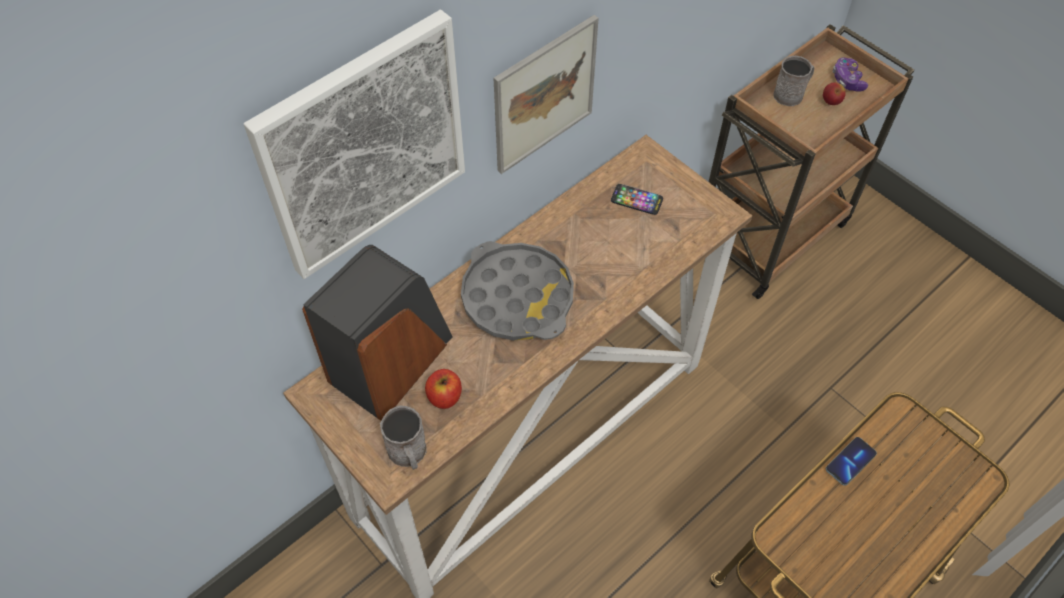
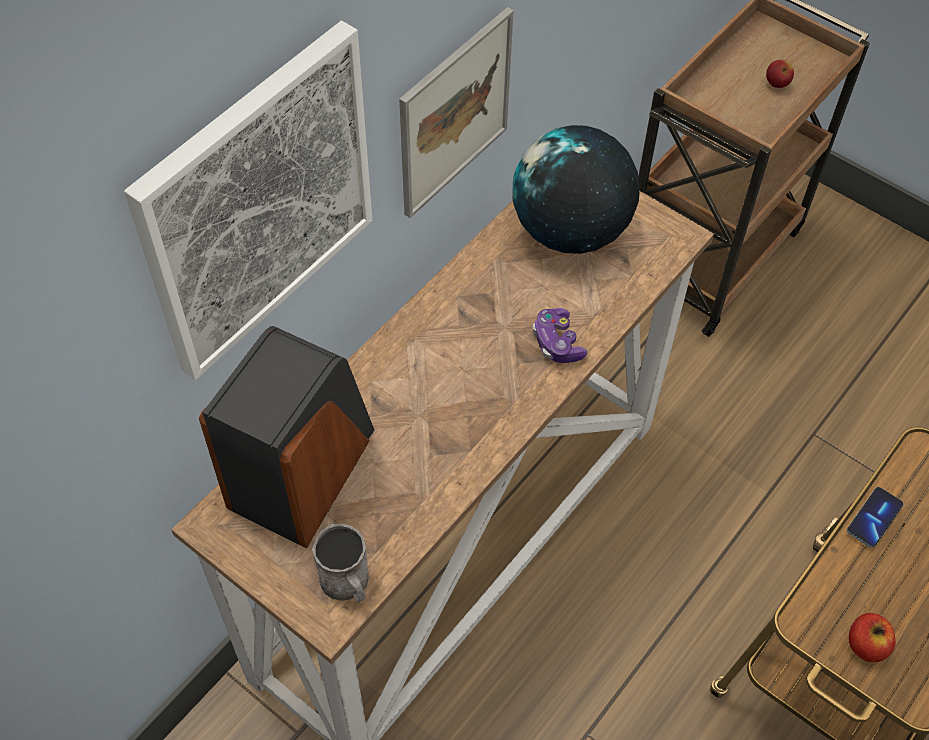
camera: 10 degrees left, 0 degrees up
apple [425,369,462,409] -> apple moved to [849,613,896,662]
grey tray [461,241,574,341] -> none
phone [611,184,663,215] -> globe [512,125,639,254]
grey mug [773,56,814,106] -> none
game controller [832,58,868,92] -> game controller moved to [533,308,587,363]

